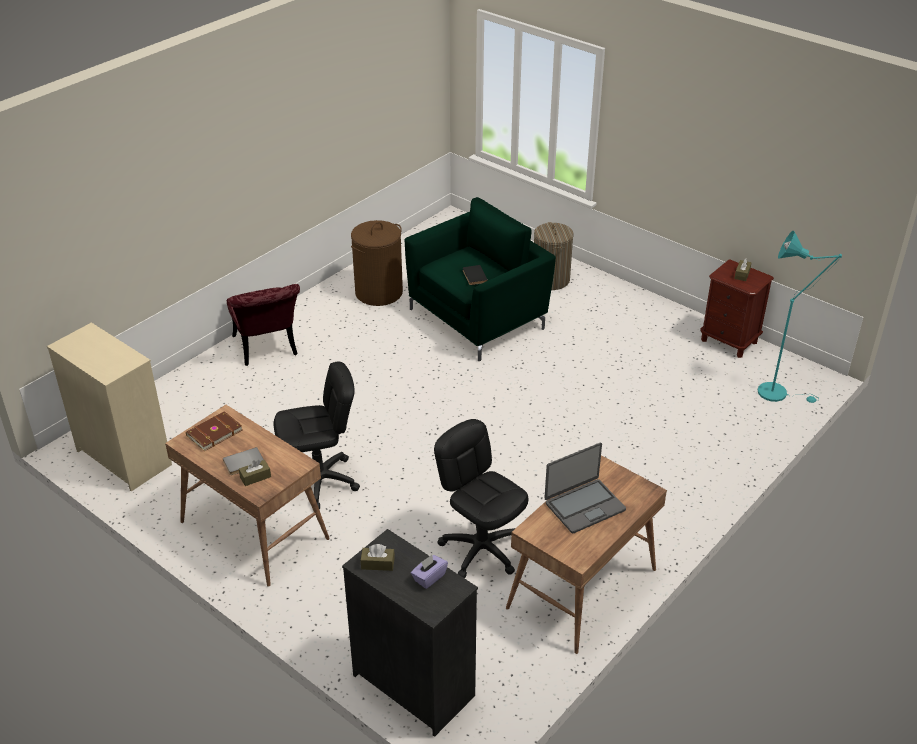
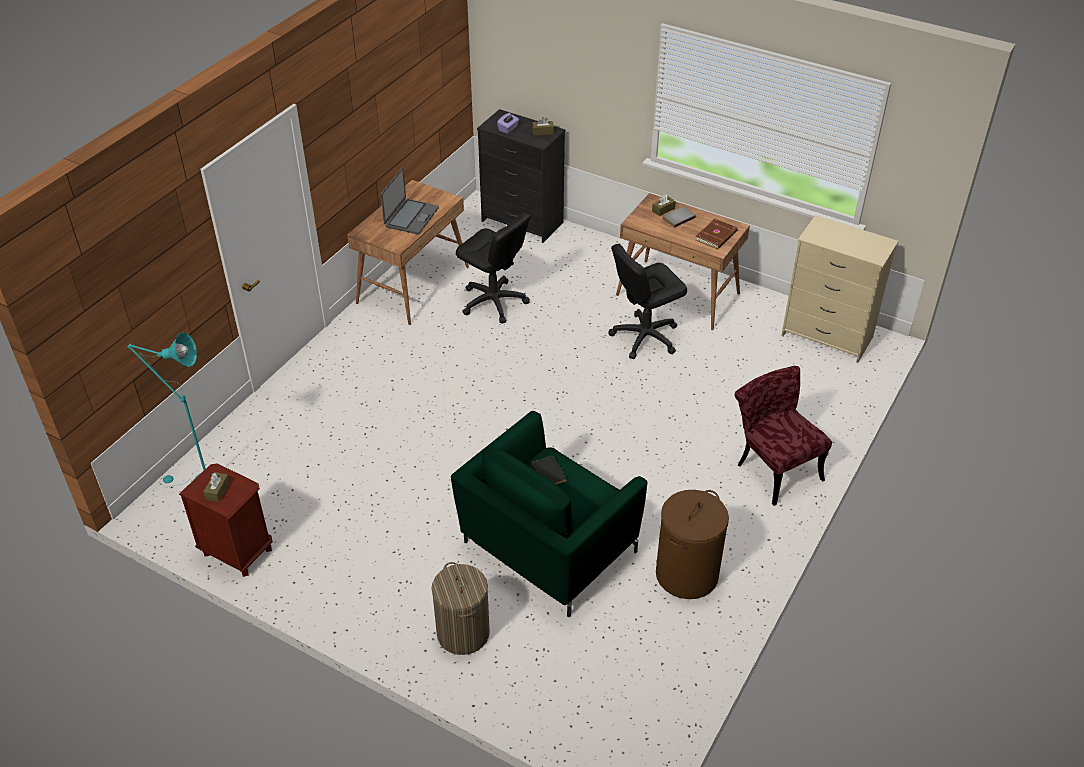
camera: 170 degrees right, 5 degrees up
laptop [545,443,626,533] -> laptop turned 150 degrees clockwise [381,168,439,234]

